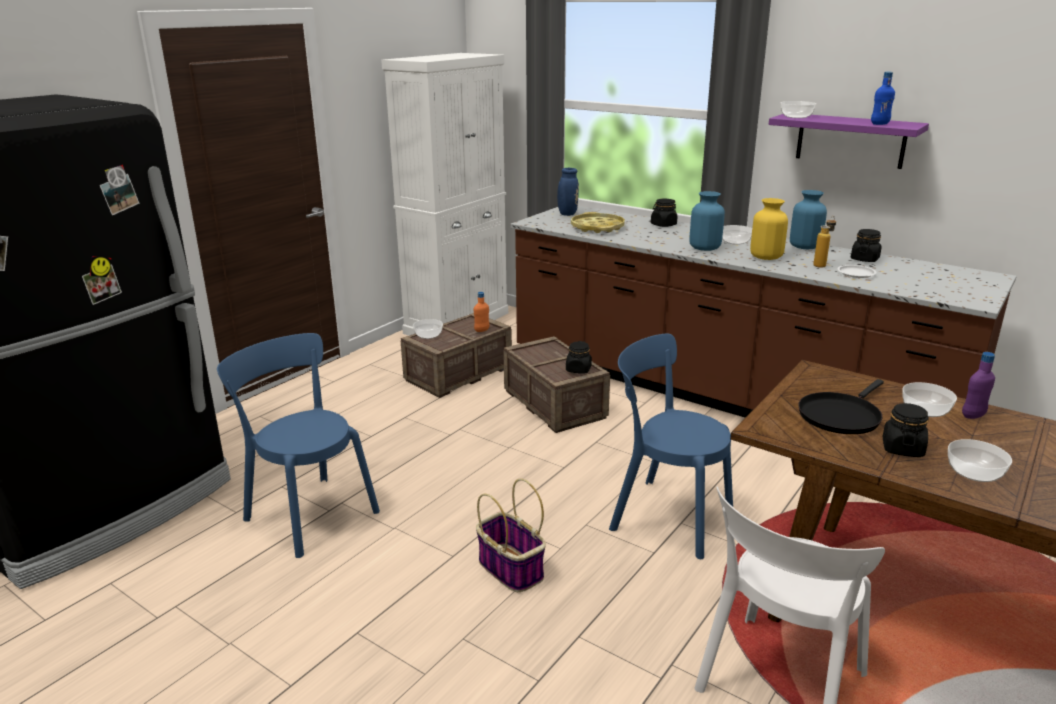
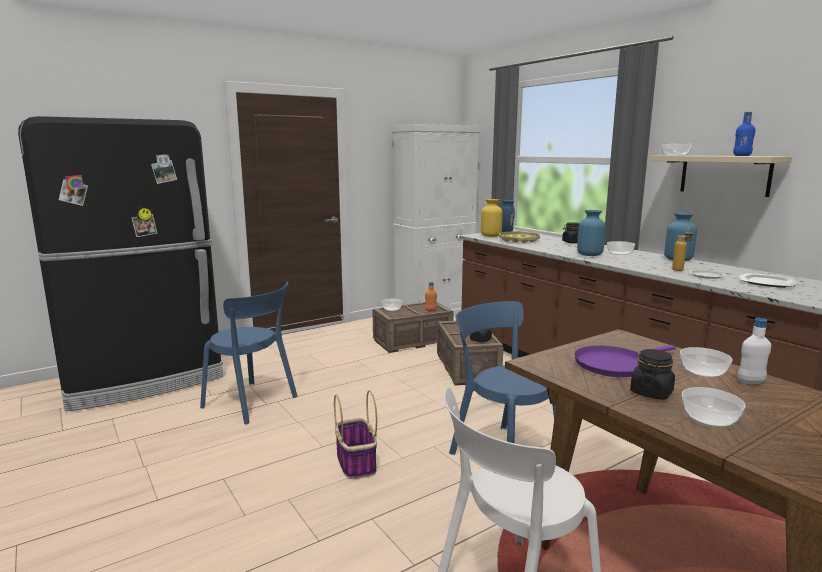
camera: 20 degrees right, 10 degrees down
blue chair [217,333,380,558] -> blue chair turned 150 degrees clockwise [200,281,298,425]
yellow vase [750,198,788,260] -> yellow vase moved to [481,199,503,237]
purple shelf [768,114,929,169] -> beige shelf [650,155,792,197]
black frying pan [798,379,884,434] -> purple frying pan [574,345,676,377]
black jar [851,229,881,262] -> none
purple bottle [962,352,995,419] -> white bottle [737,318,771,384]
none -> plate [739,273,798,288]

